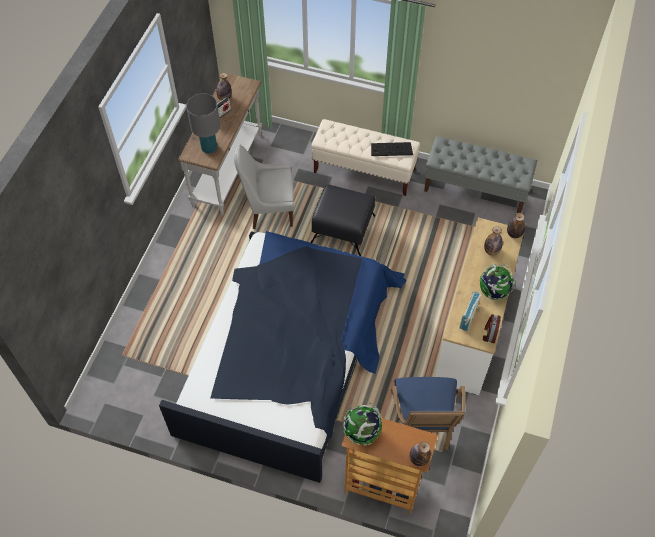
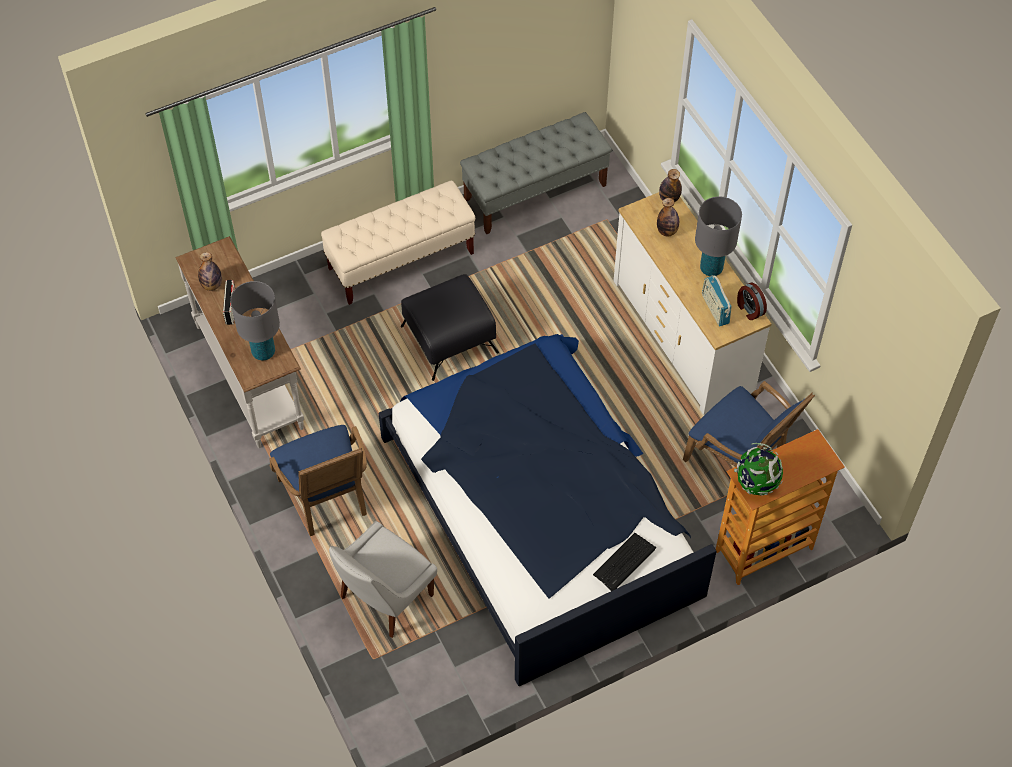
camera: 45 degrees left, 0 degrees up
white chair [234,144,294,229] -> white chair moved to [329,521,437,638]
keyboard [371,142,413,156] -> keyboard moved to [593,533,656,591]
bottle [410,441,431,466] -> none
globe [480,264,515,300] -> grey table lamp [695,196,742,276]
none -> blue armchair [269,425,367,536]

